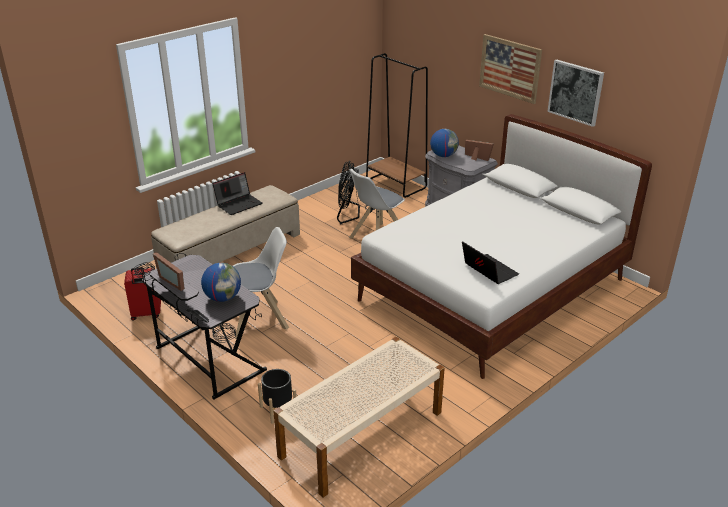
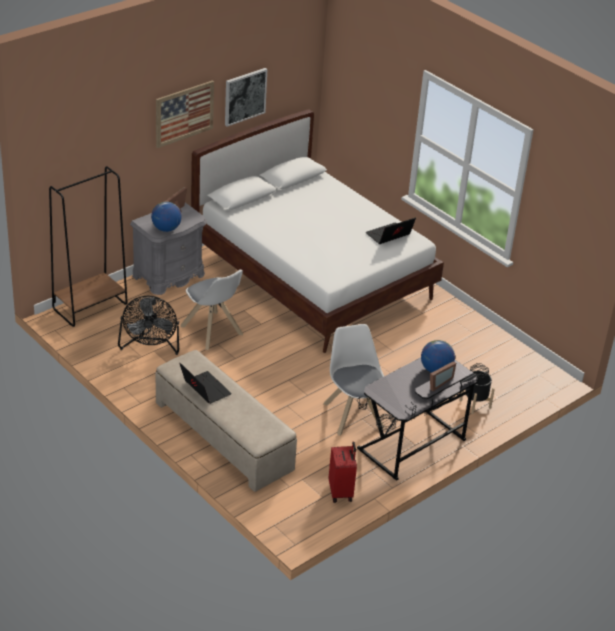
camera: 90 degrees left, 5 degrees up
beige bench [273,337,445,498] -> none

